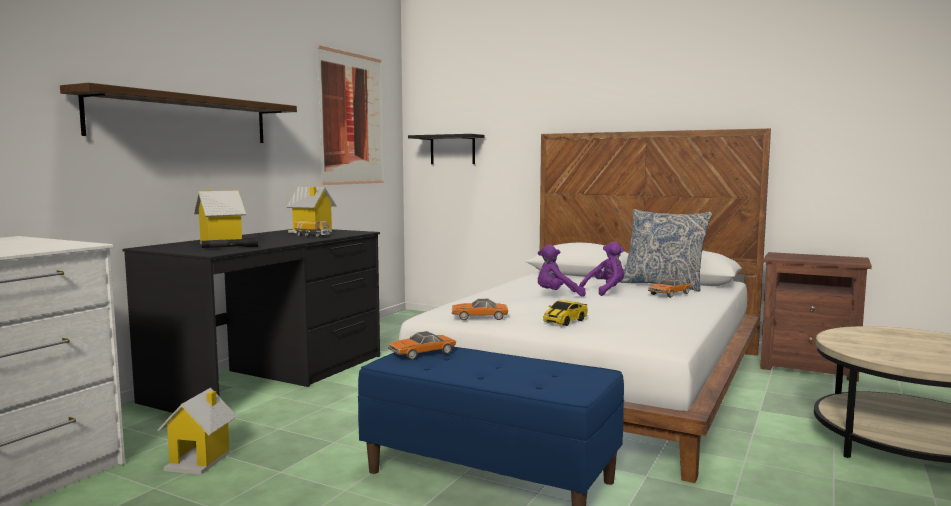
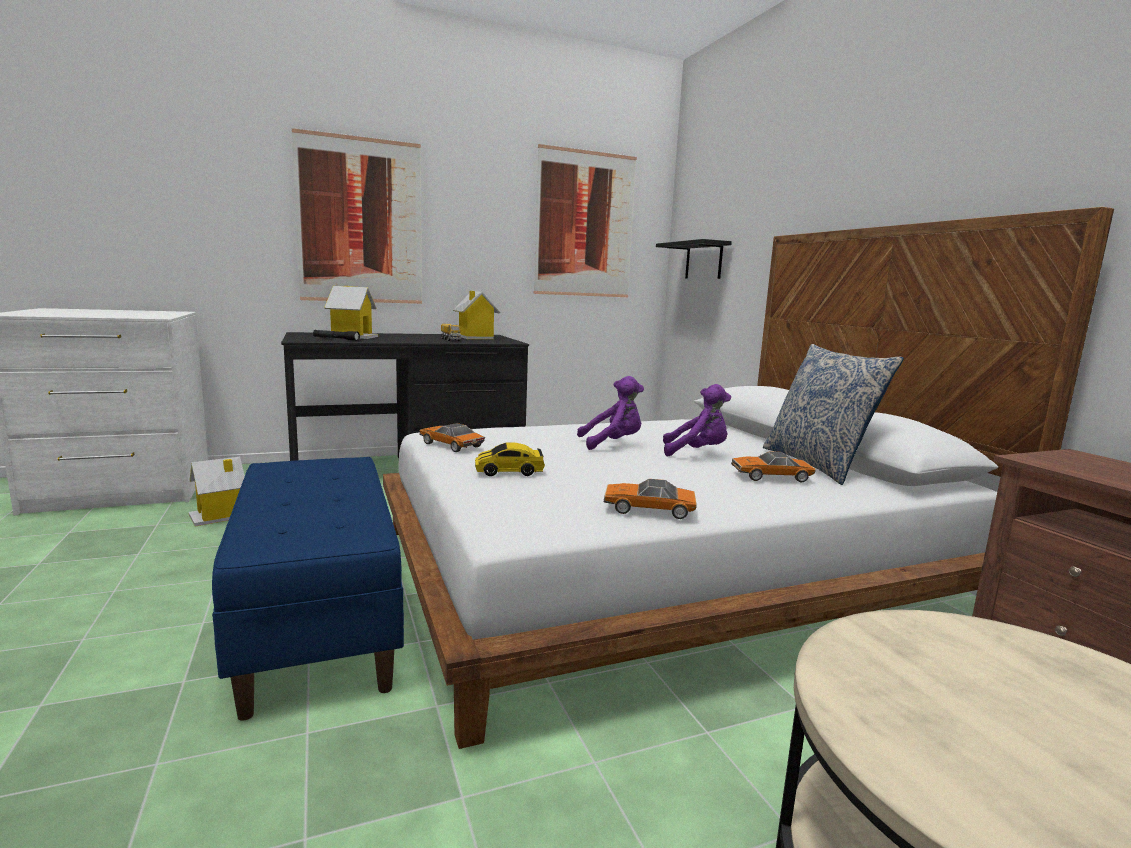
camera: 40 degrees right, 5 degrees up
shelf [60,83,297,143] -> picture [292,128,422,304]
toy car [388,331,456,360] -> toy car moved to [604,479,697,519]
purple plush toy [538,244,586,296] -> purple plush toy turned 135 degrees clockwise [577,376,644,450]

